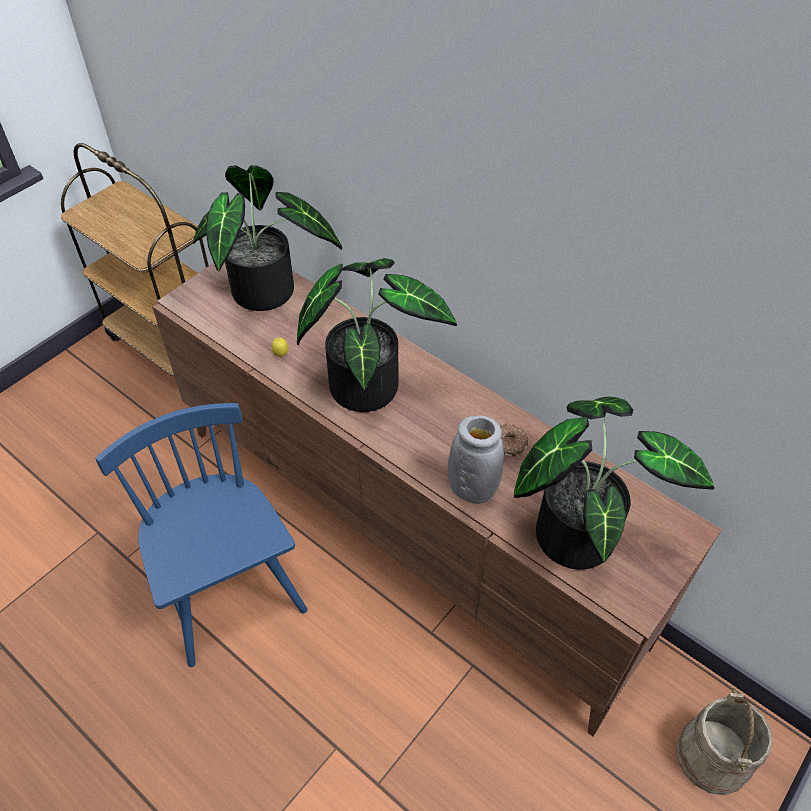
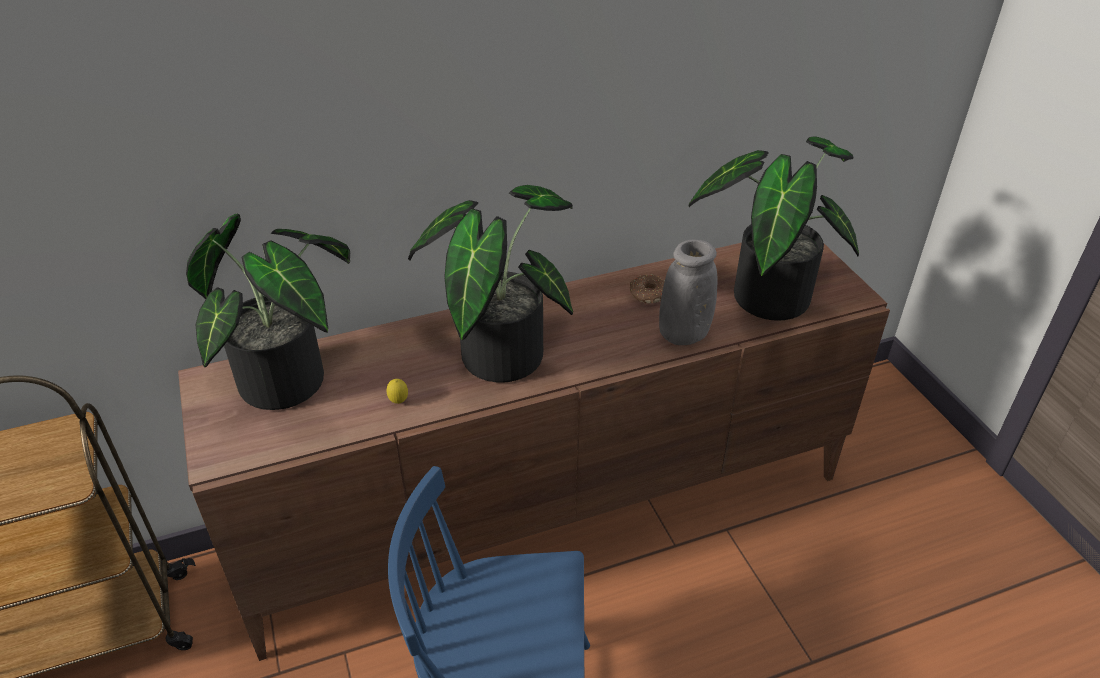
camera: 60 degrees left, 10 degrees down
beige bucket [676,688,773,795] -> none

